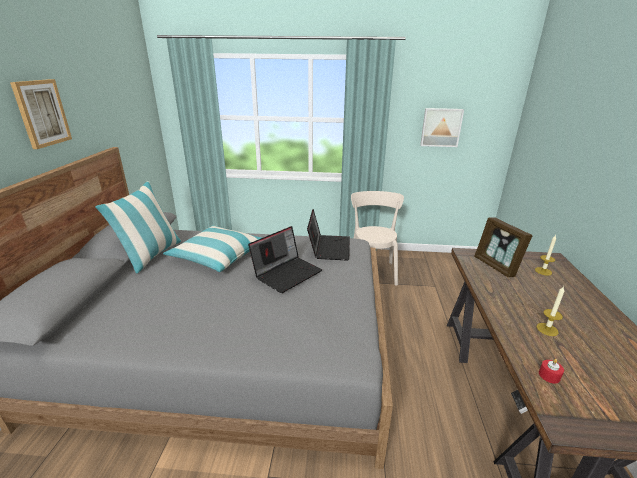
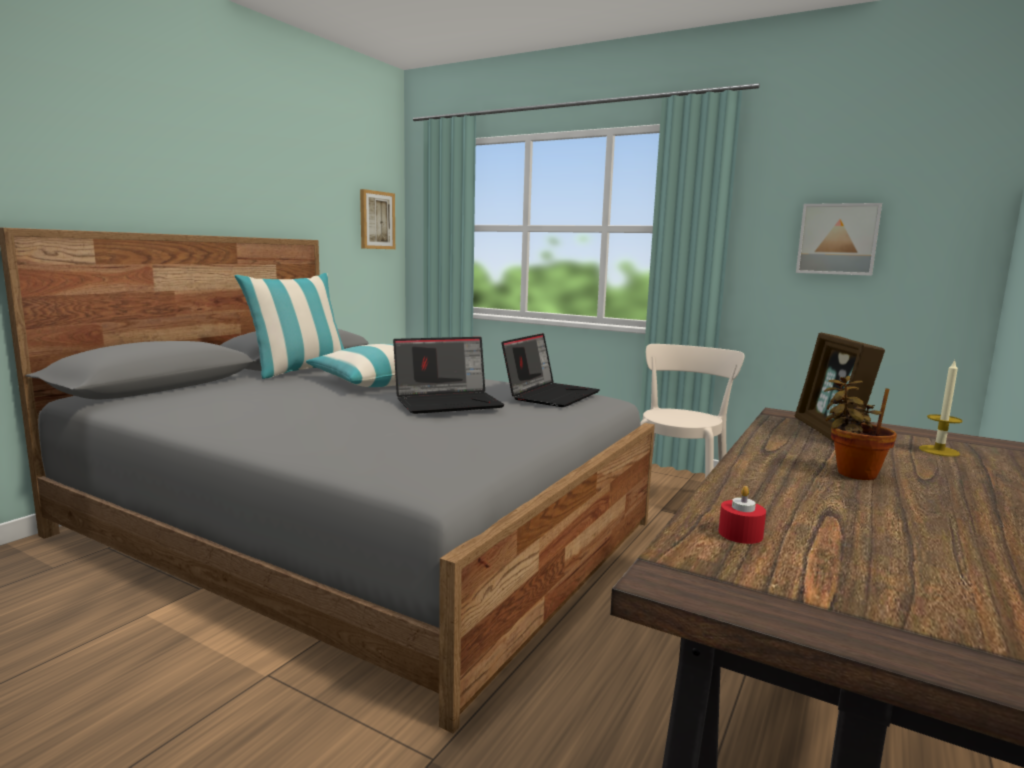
camera: 25 degrees right, 15 degrees down
picture [10,79,72,149] -> picture moved to [360,189,395,249]
candle [537,286,565,336] -> none
none -> potted plant [824,376,897,480]

